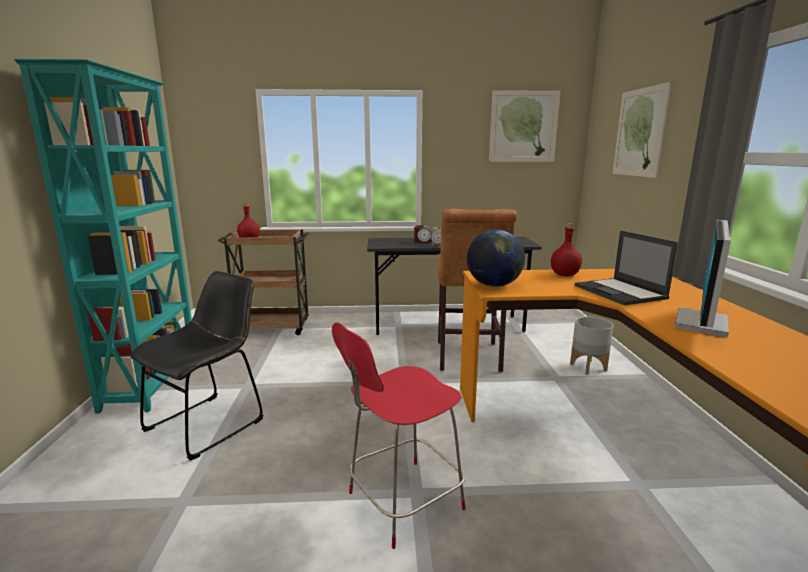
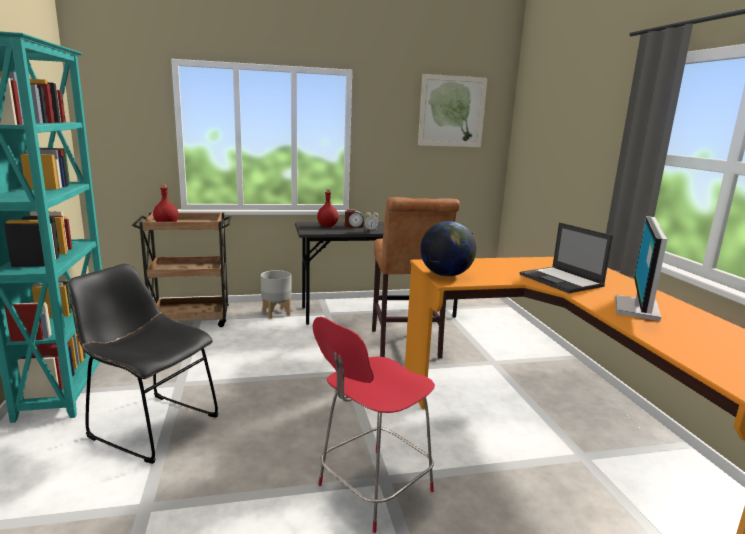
camera: 10 degrees left, 0 degrees up
black chair [130,271,264,461] -> black chair turned 90 degrees counterclockwise [67,264,218,464]
red bottle [551,223,582,276] -> red bottle moved to [317,189,338,227]
grey planter [570,317,613,375] -> grey planter moved to [261,270,292,319]
picture [612,82,672,178] -> none

